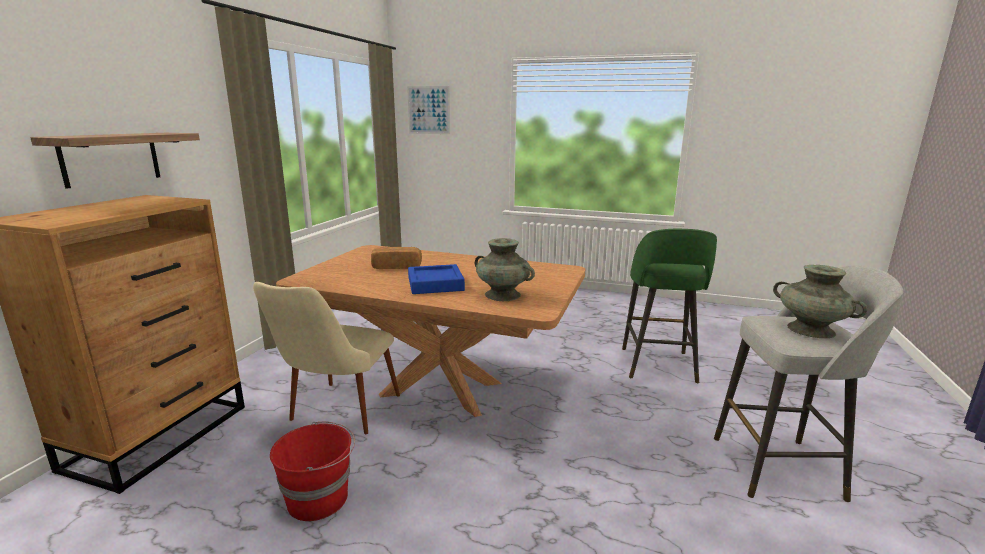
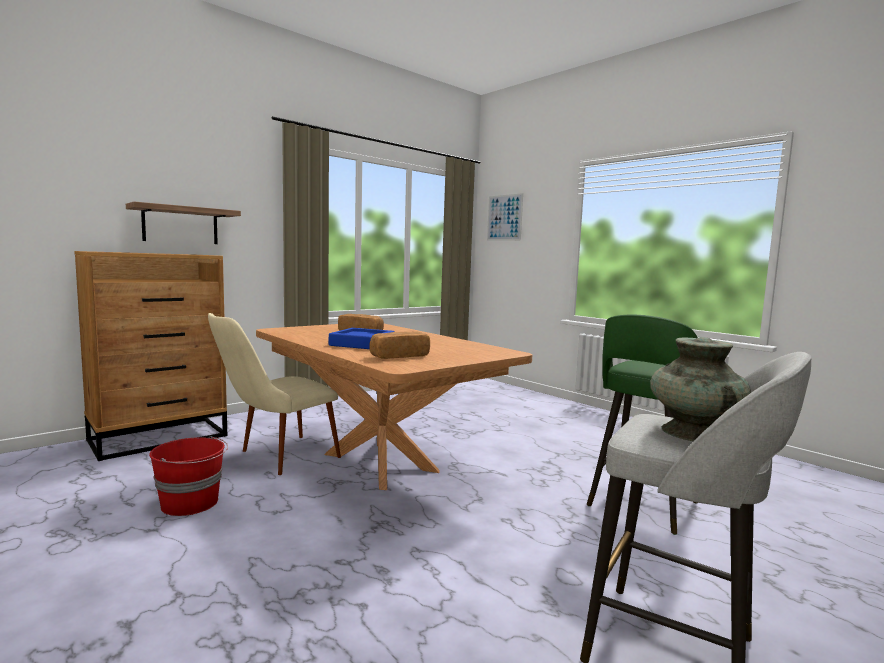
camera: 30 degrees right, 10 degrees down
turquoise vase [475,238,535,301] -> bread [369,331,430,359]

